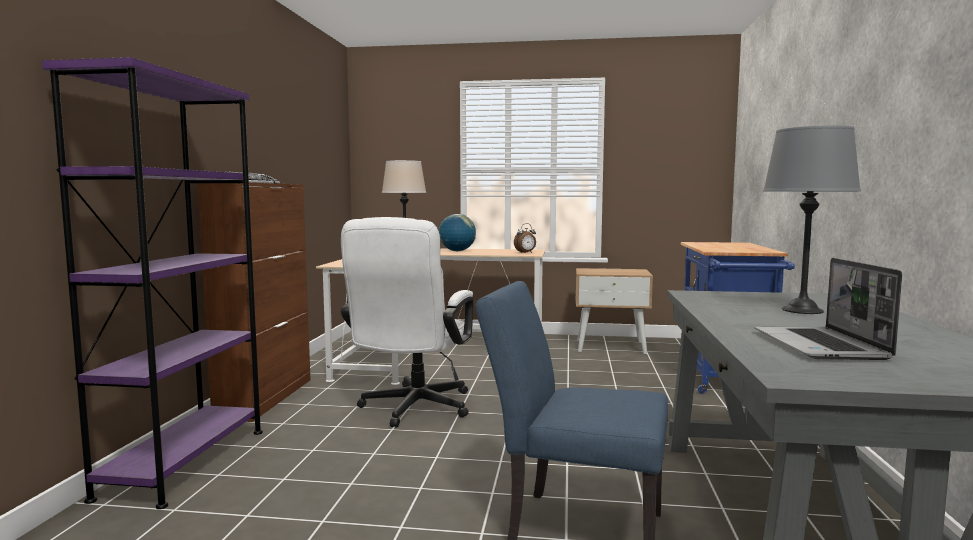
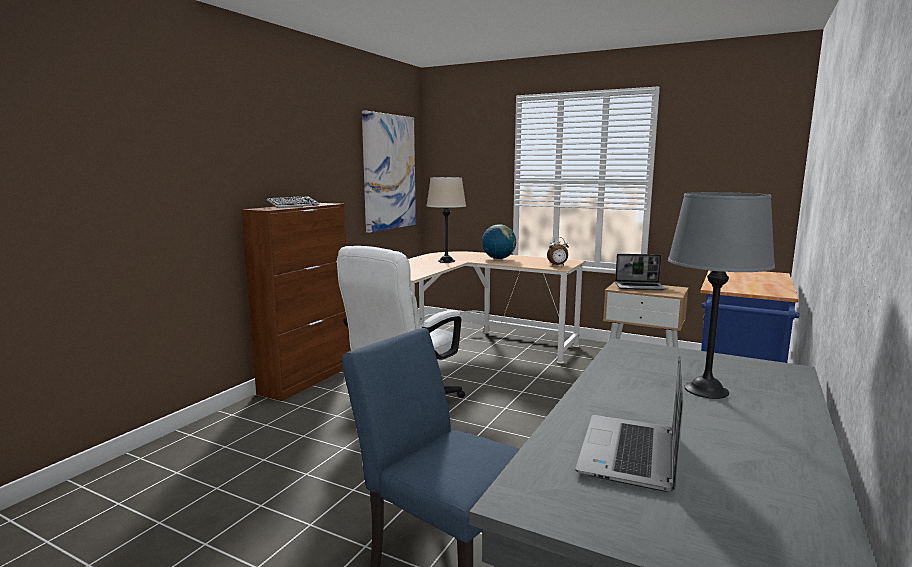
camera: 20 degrees right, 5 degrees up
purple bookcase [42,57,263,509] -> none
none -> picture [362,110,416,233]
none -> laptop [615,254,666,290]

